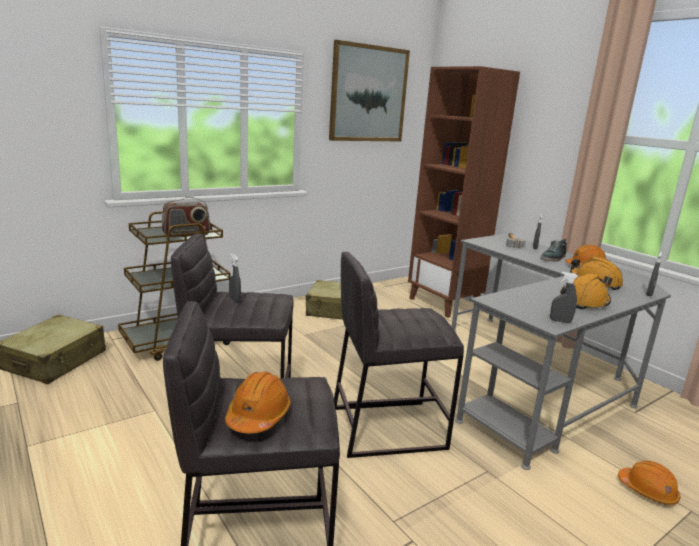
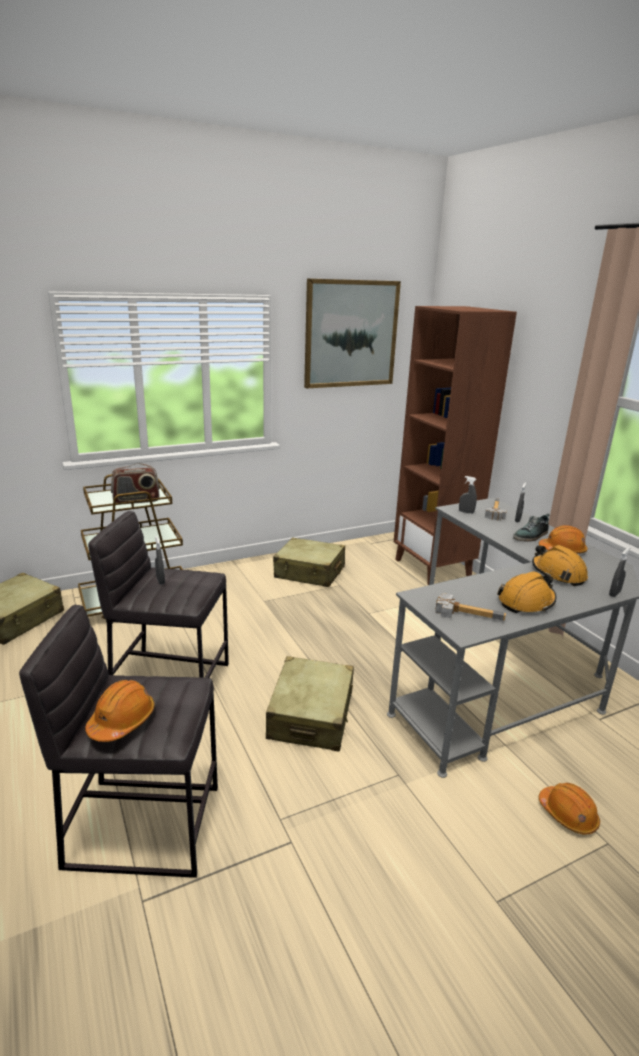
camera: 10 degrees right, 5 degrees up
grey stool [334,252,464,458] -> beige suitcase [266,656,354,752]
grey spray bottle [550,272,578,323] -> grey spray bottle moved to [459,476,477,514]
none -> hammer [435,593,506,621]

